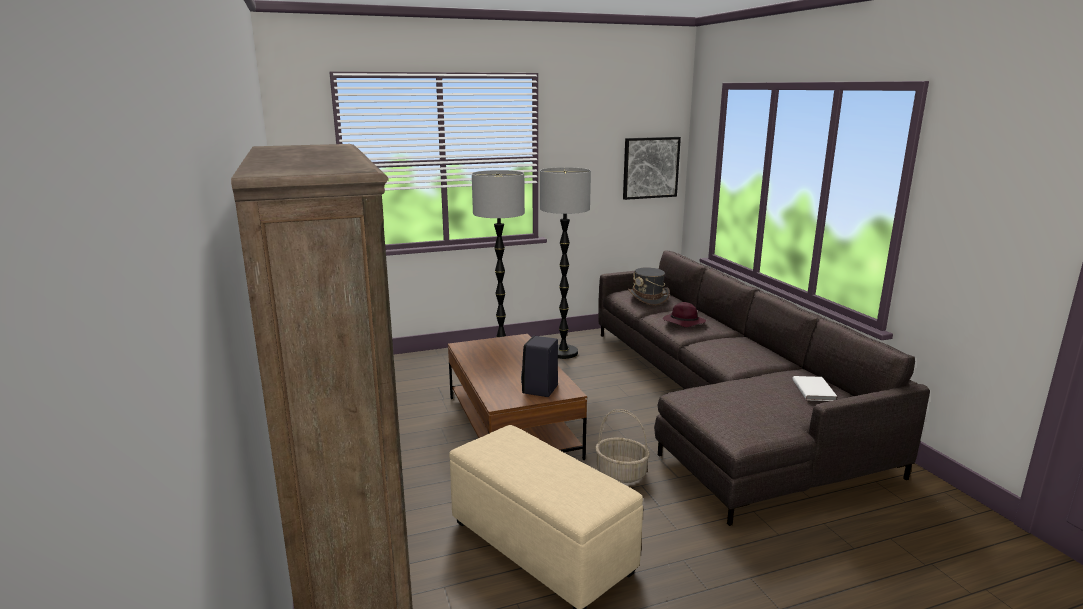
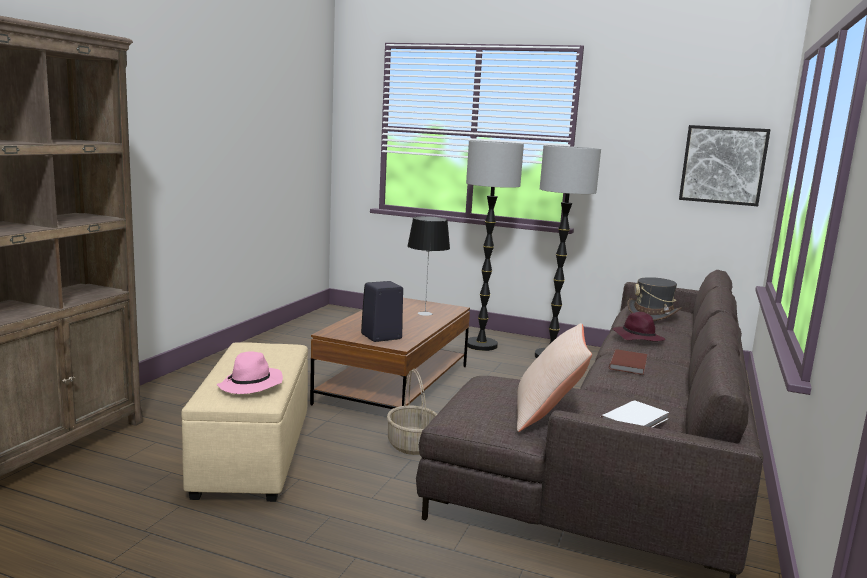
camera: 40 degrees right, 5 degrees down
none -> pink hat [217,351,283,394]
none -> table lamp [407,216,450,316]
none -> beige pillow [517,323,592,432]
none -> brown book [609,349,647,375]

